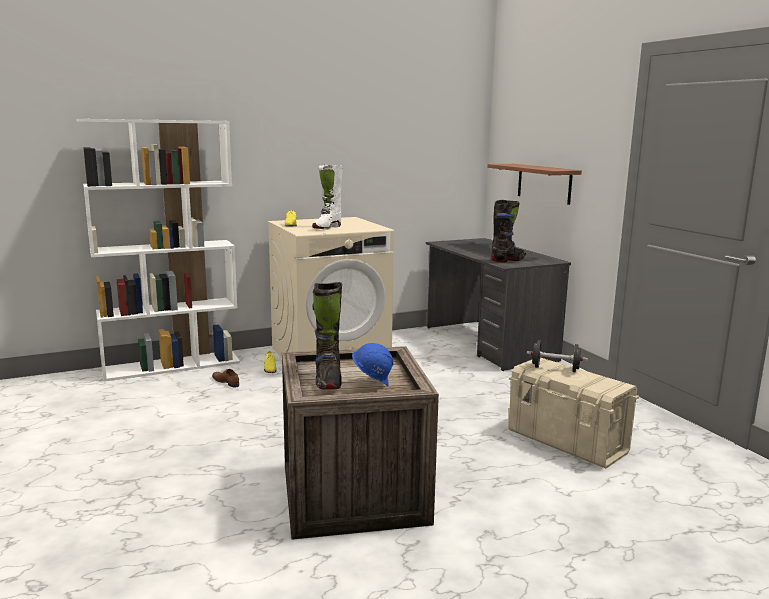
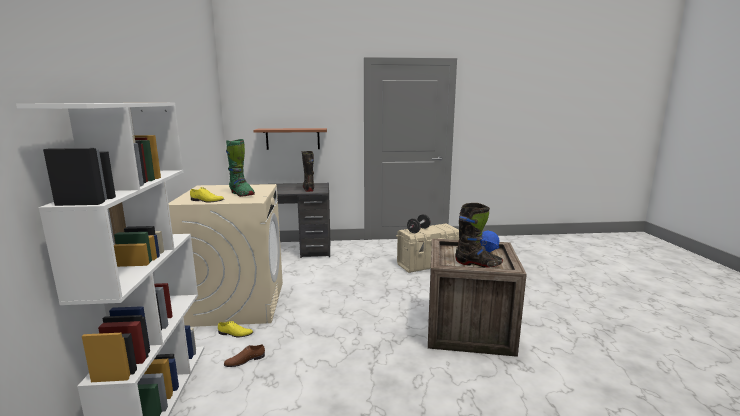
camera: 70 degrees left, 0 degrees up
white boot [312,165,342,230] -> green boot [226,139,255,197]

